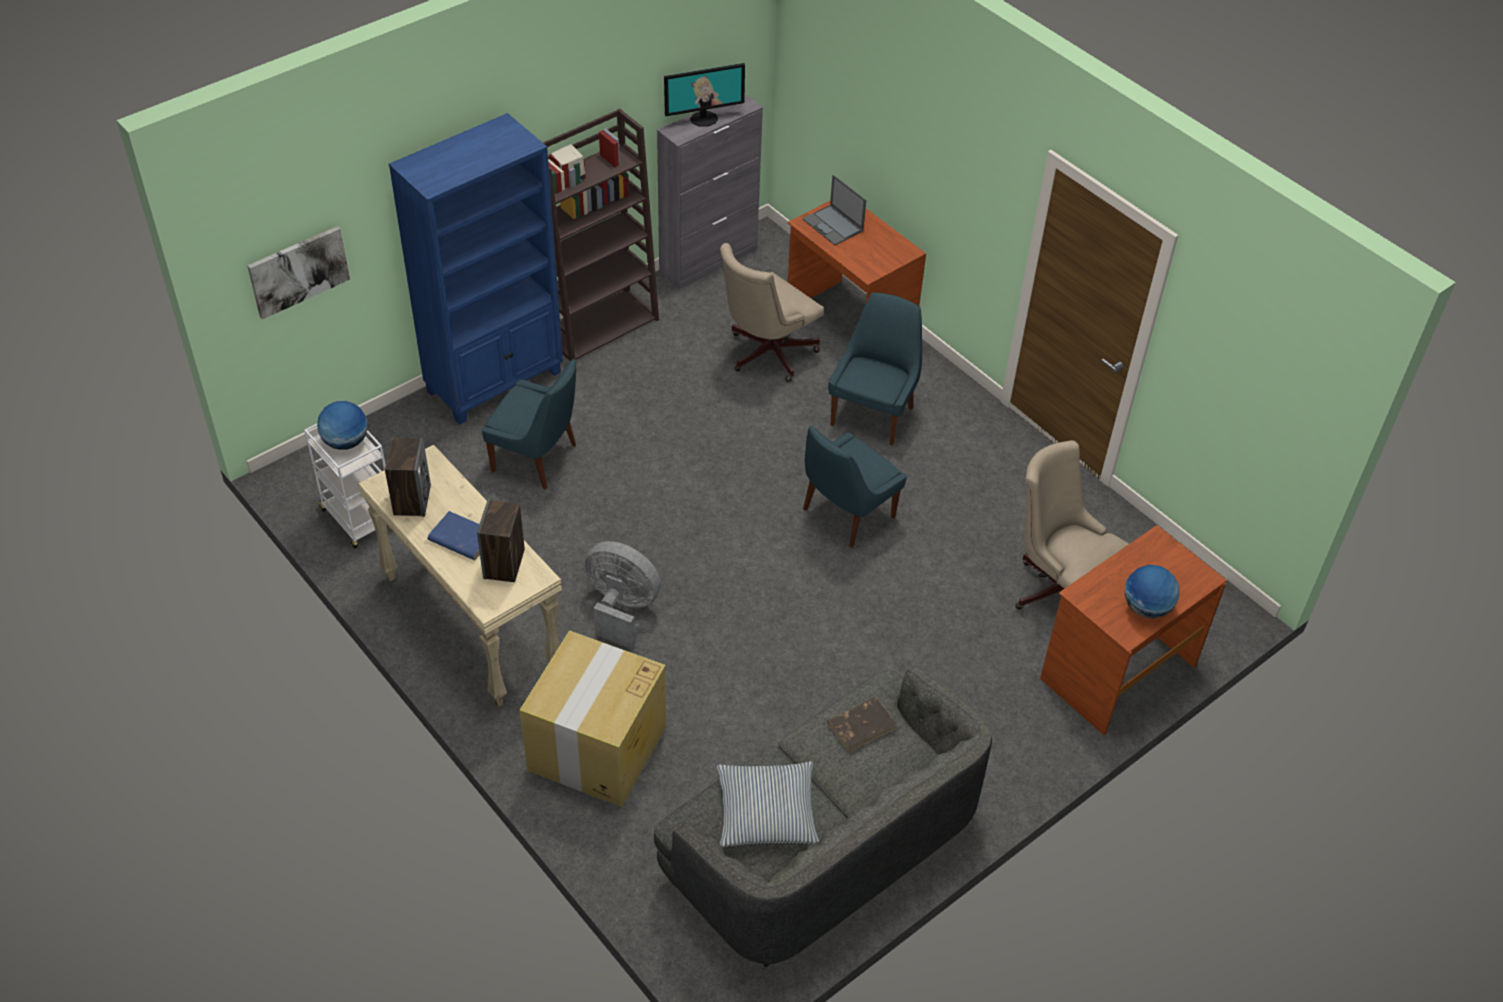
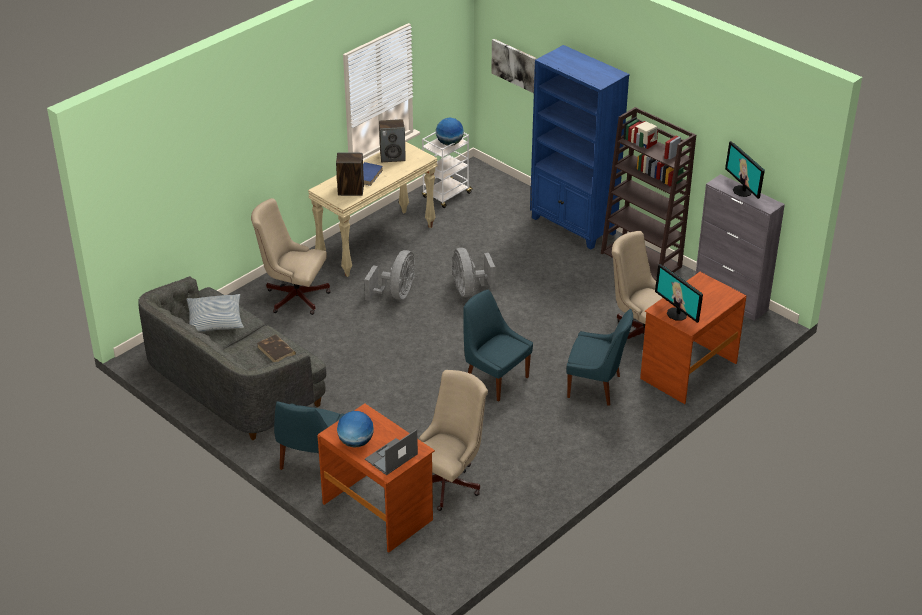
camera: 85 degrees right, 10 degrees down
blue chair [482,359,576,489] -> blue chair moved to [274,402,345,470]
cardboard box [520,630,666,807] -> beige office chair [251,198,331,315]
laptop [803,175,866,245] -> laptop moved to [365,429,418,475]
none -> grey fan [452,248,495,297]
none -> monitor [655,264,703,323]

